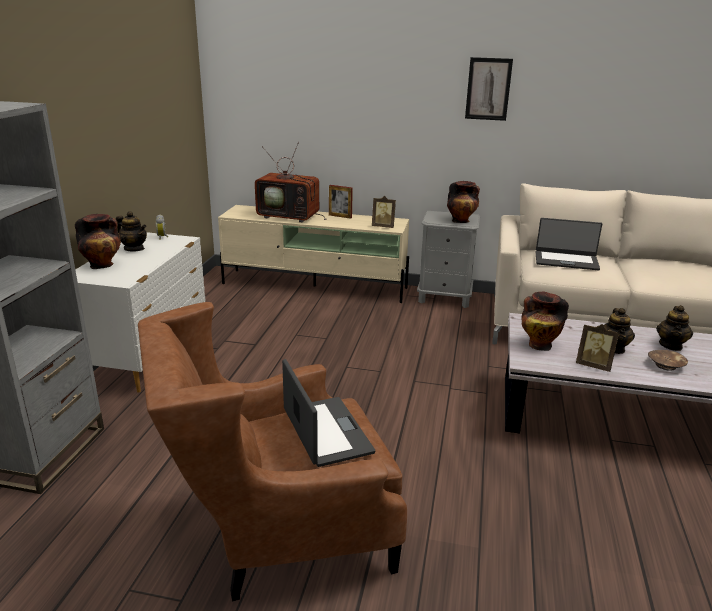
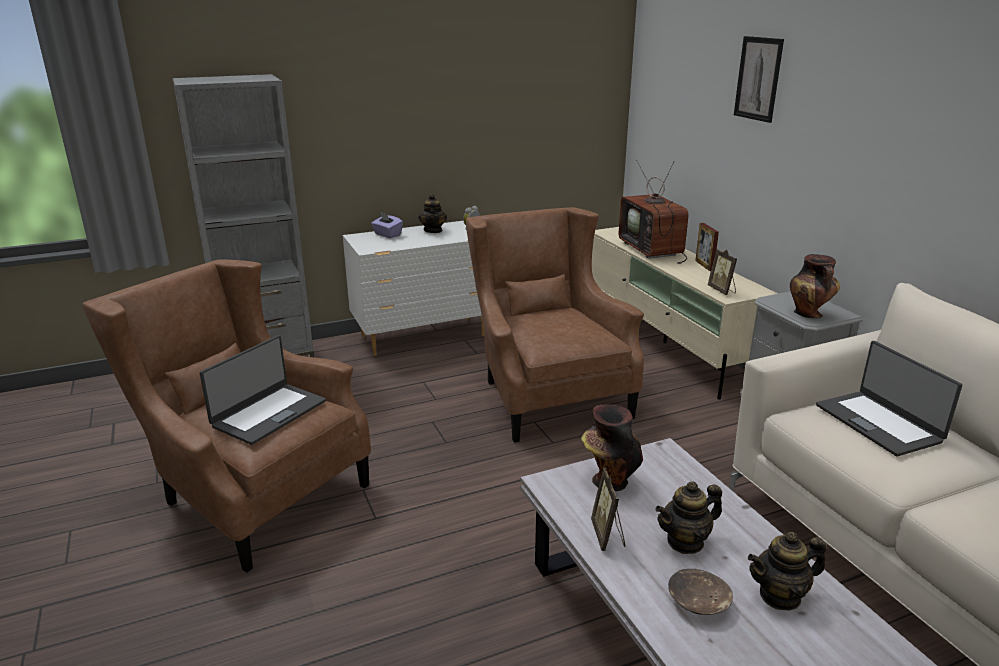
camera: 55 degrees right, 0 degrees up
vase [75,214,121,269] -> purple tissue box [371,212,403,238]
picture [465,57,513,121] -> picture moved to [734,36,784,123]
none -> brown armchair [466,207,644,443]

